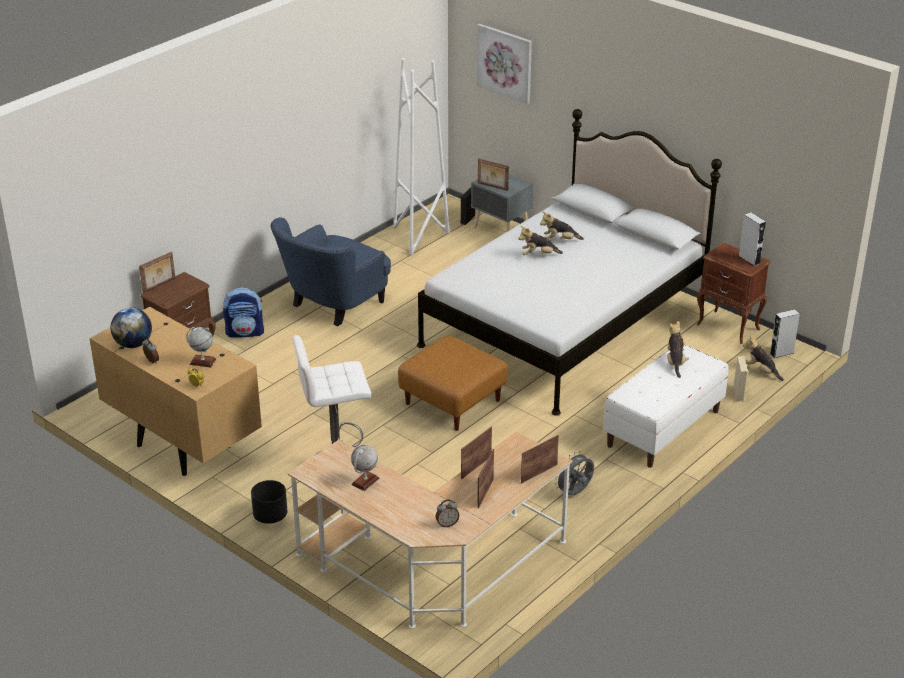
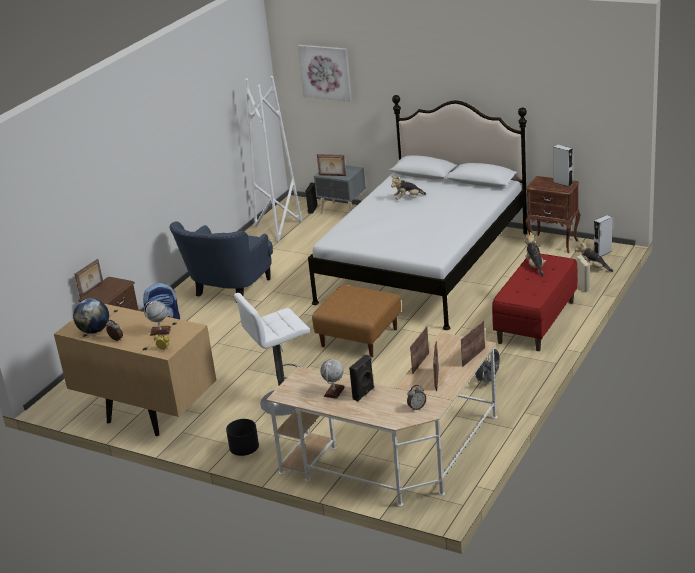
camera: 10 degrees left, 5 degrees down
plush toy [518,226,563,255] -> none
white bench [603,344,729,468] -> red bench [492,254,578,351]
none -> black speaker [349,354,374,402]

